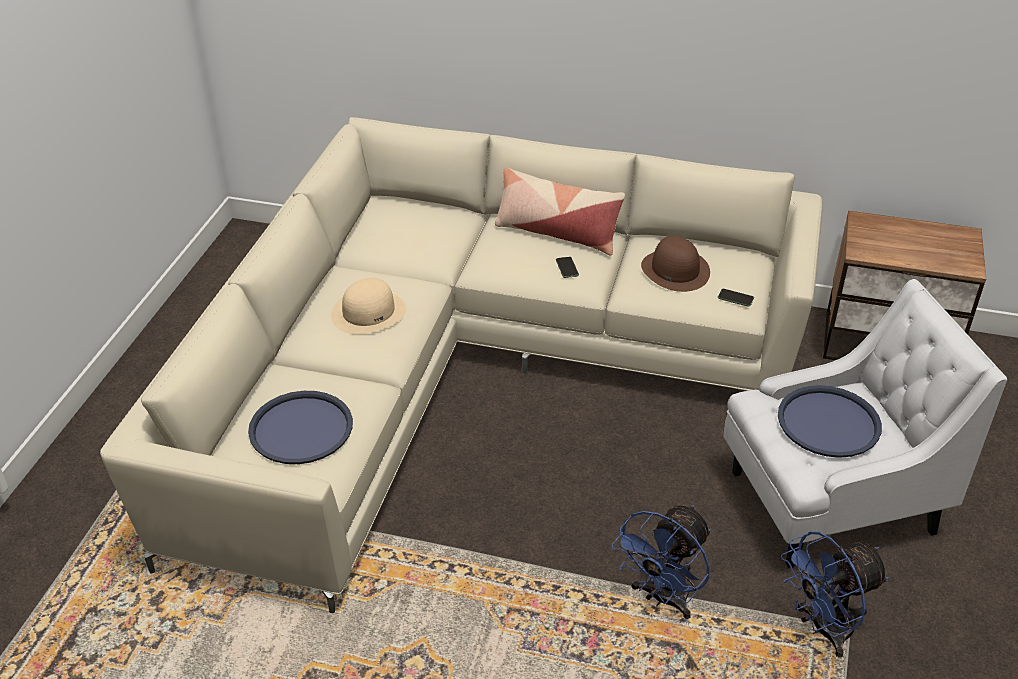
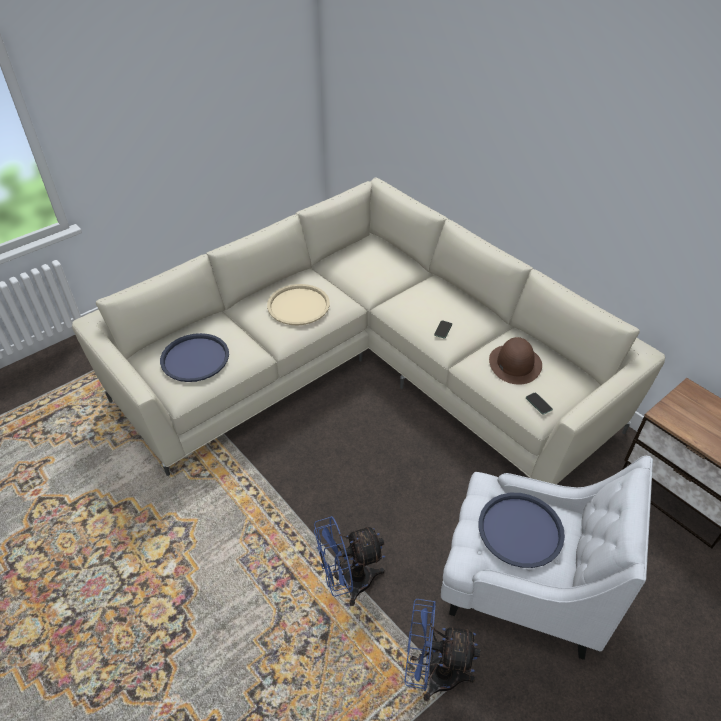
camera: 35 degrees right, 5 degrees up
beige hat [331,278,406,334] -> beige tray [267,284,330,325]
pillow [495,167,625,255] -> none

